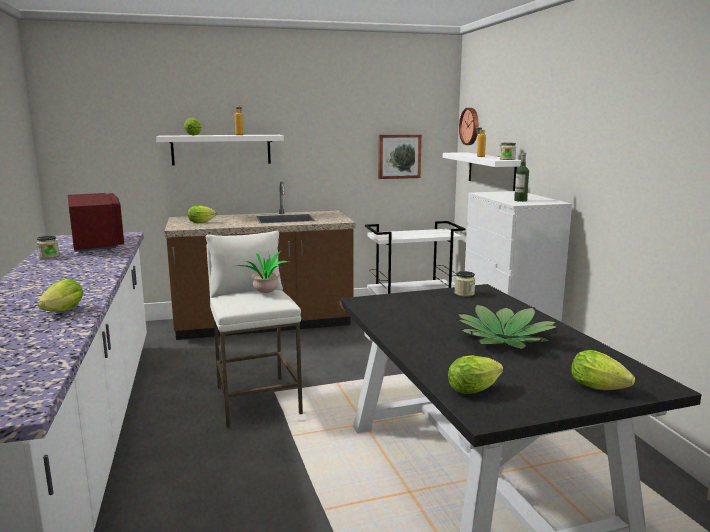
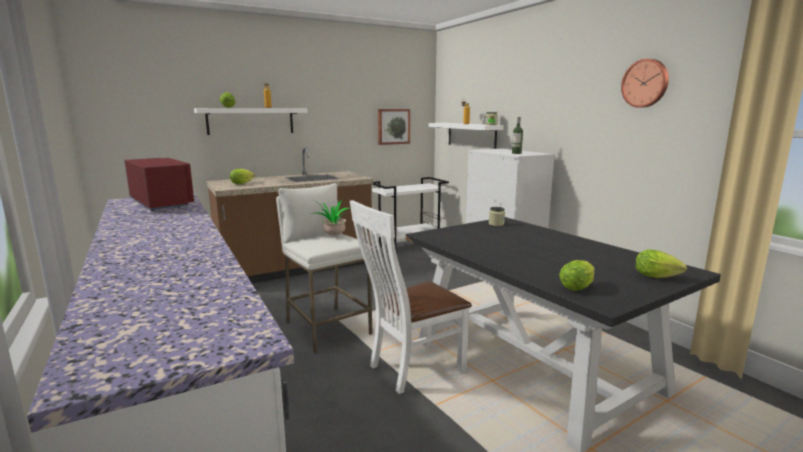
camera: 15 degrees left, 0 degrees up
jar [37,236,59,259] -> none
lettuce [38,278,83,312] -> none
potted plant [456,303,559,349] -> none
wall clock [459,108,479,145] -> wall clock moved to [621,59,669,108]
none -> white chair [350,200,472,394]

